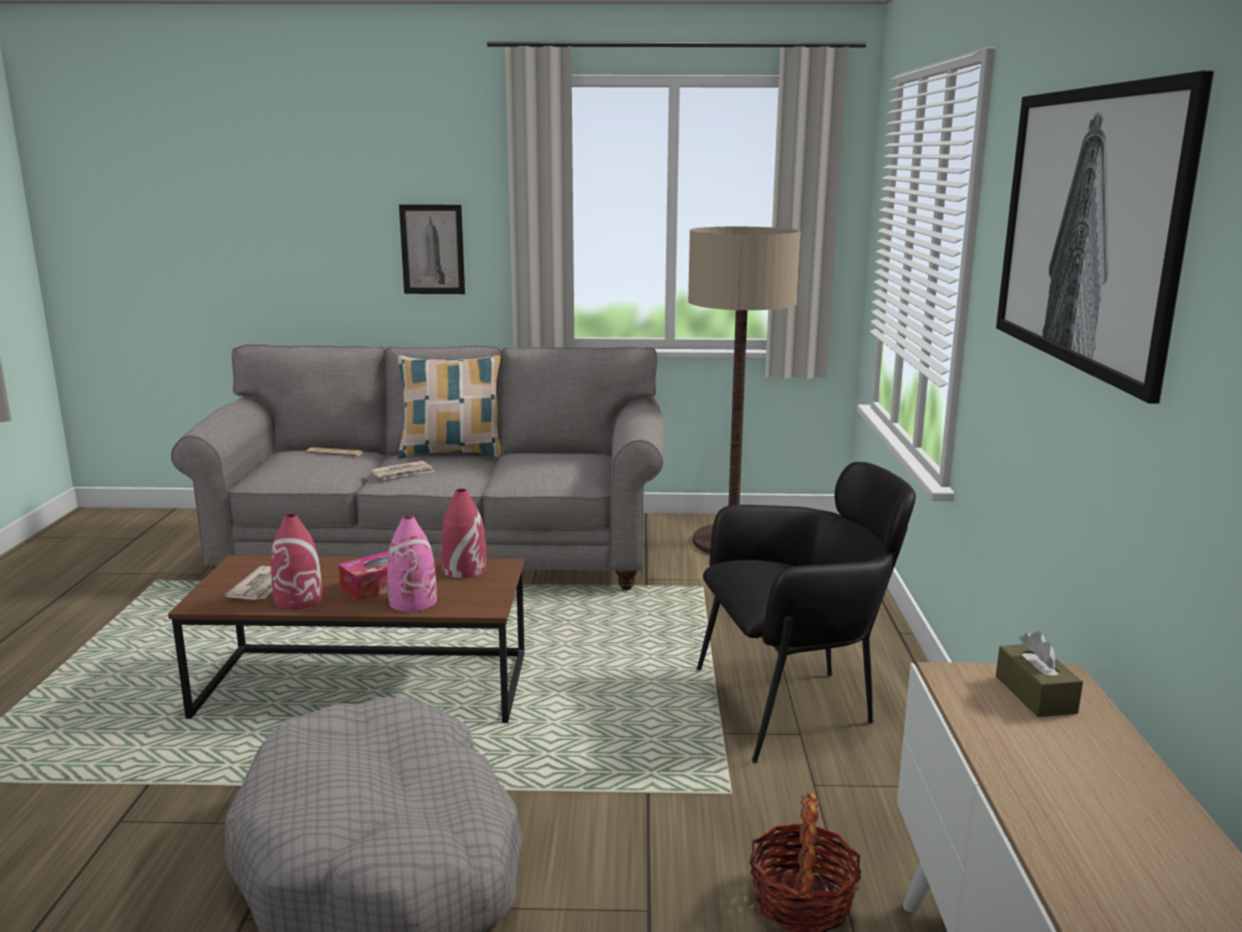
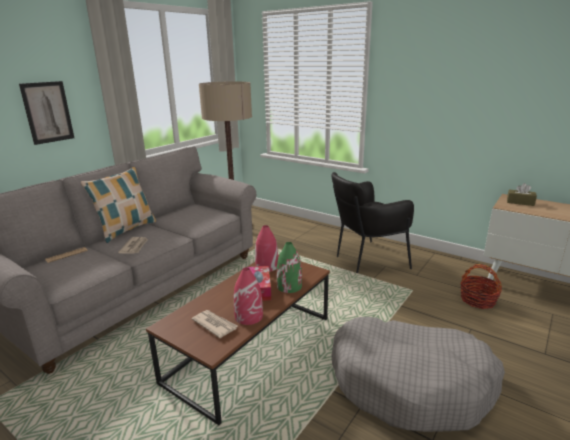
camera: 55 degrees left, 5 degrees up
pink vase [387,515,437,612] -> green vase [277,242,302,293]
black armchair [696,462,916,763] -> black armchair turned 135 degrees counterclockwise [331,172,414,273]
picture [996,71,1214,404] -> none

